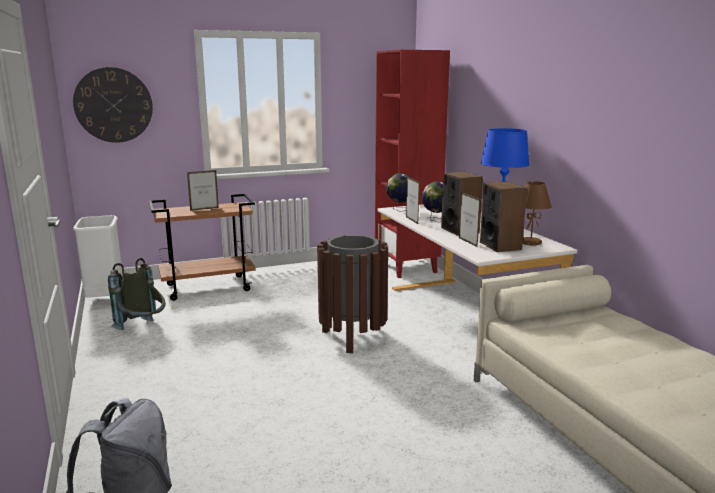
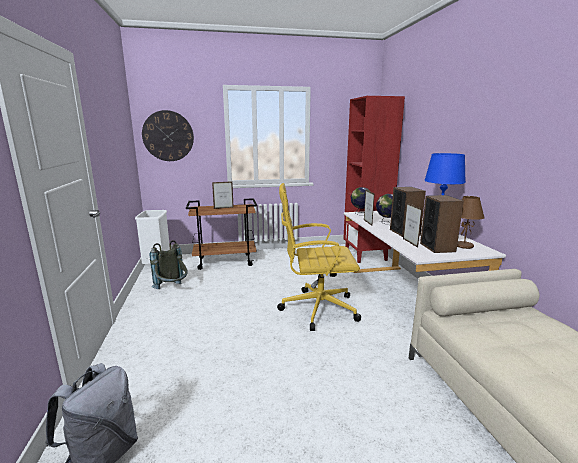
camera: 10 degrees right, 0 degrees up
brown trash can [317,235,388,353] -> yellow office chair [277,183,361,331]

